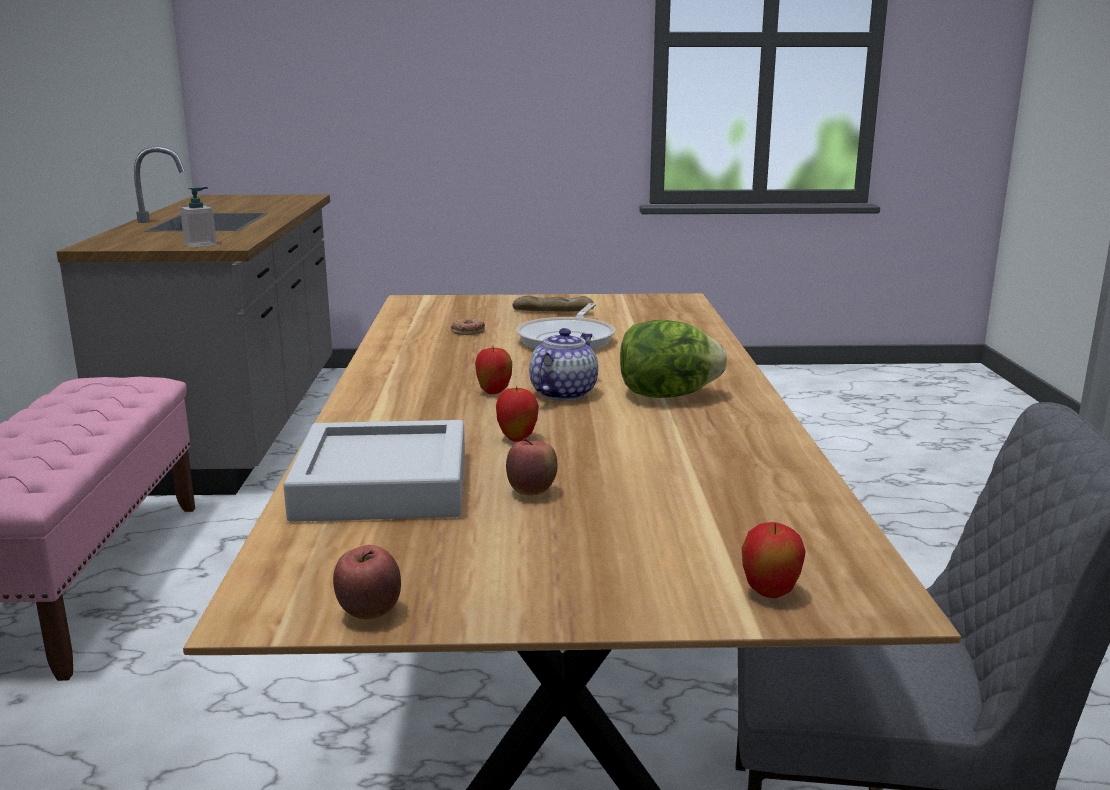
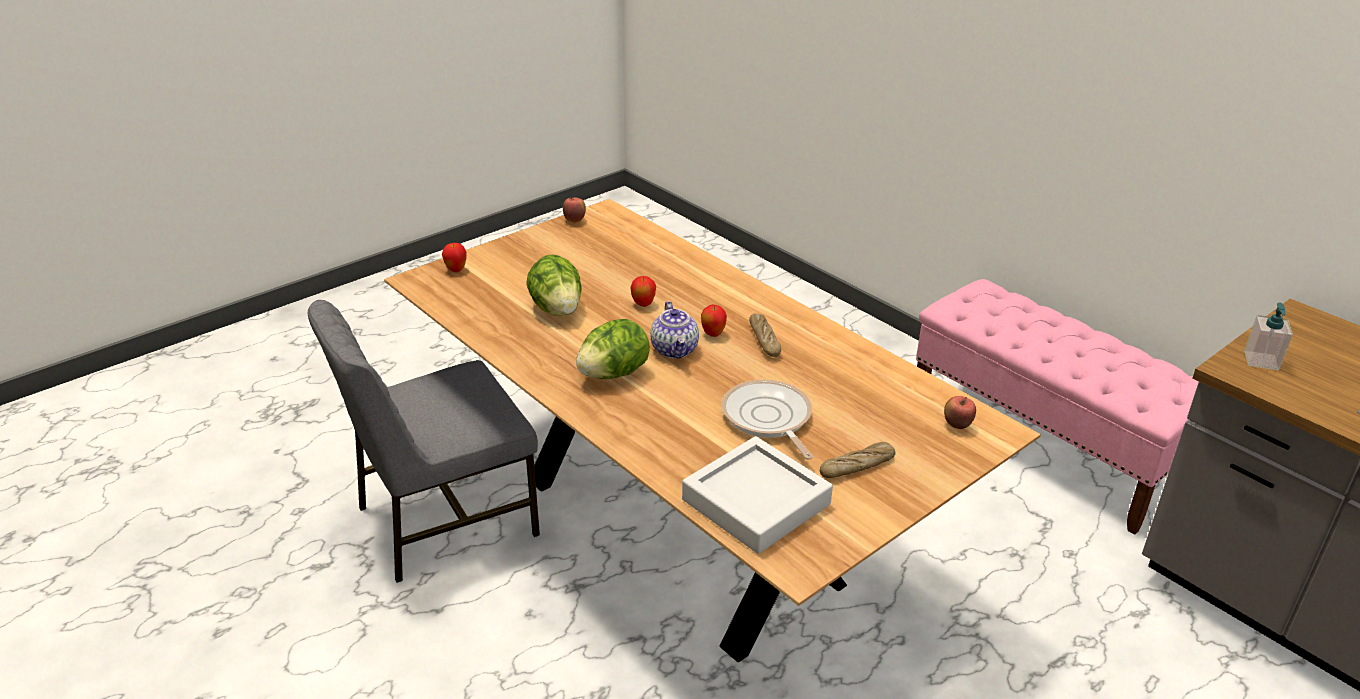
camera: 140 degrees right, 15 degrees up
grey tray [283,420,465,522] -> grey tray moved to [682,436,833,554]
donut [451,318,485,335] -> none
apple [506,438,558,496] -> apple moved to [944,396,976,429]
none -> lettuce [526,255,582,316]
none -> bread [749,313,781,357]

